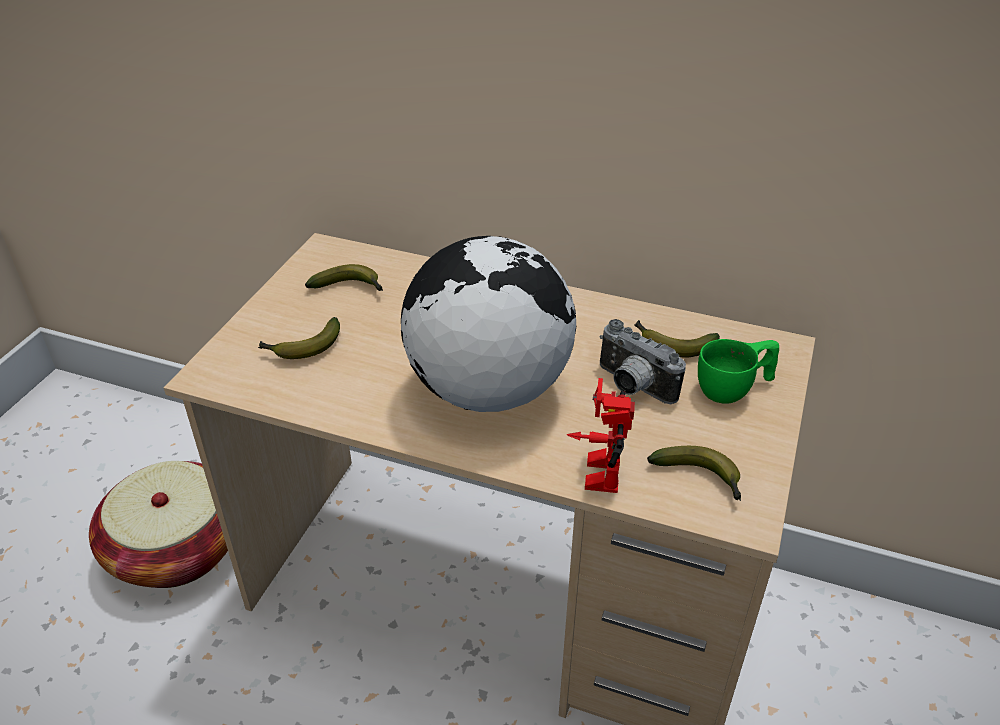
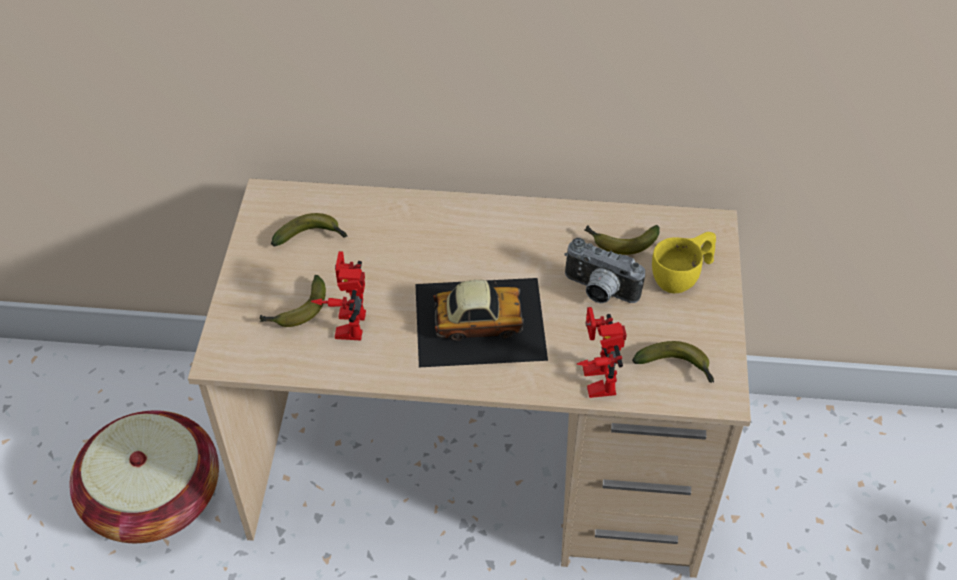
camera: 15 degrees left, 10 degrees up
globe [401,236,576,412] -> toy car [415,278,548,367]
green cup [698,339,779,404] -> yellow cup [652,232,716,293]
none -> toy robot [311,251,366,341]

